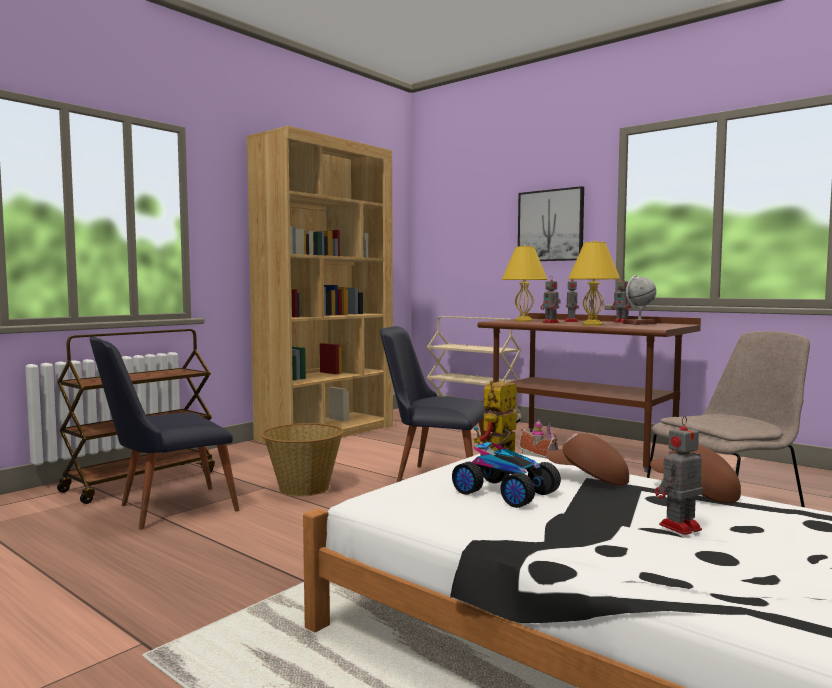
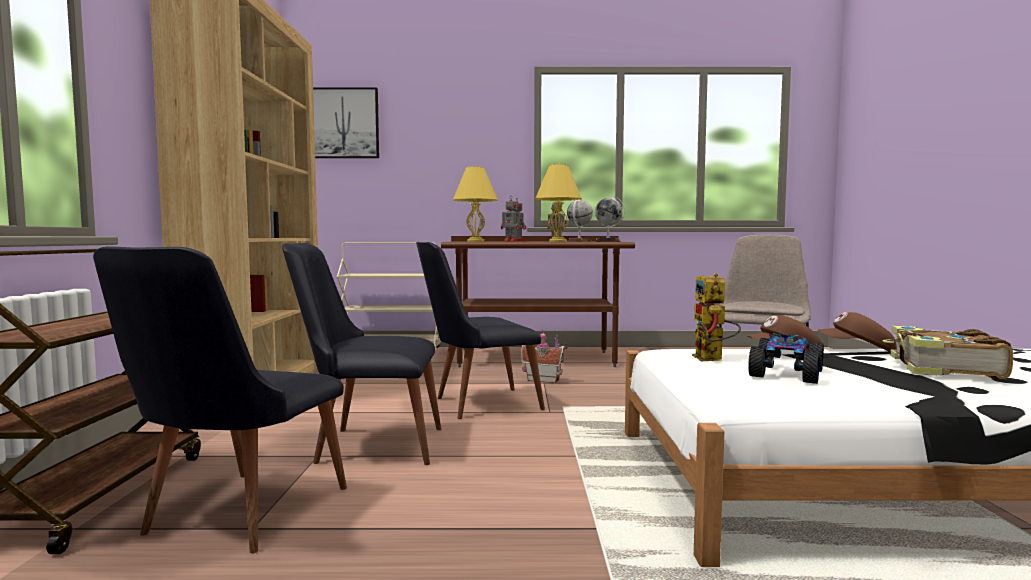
camera: 40 degrees left, 0 degrees up
basket [261,423,344,496] -> black chair [282,243,441,465]
toy car [452,441,561,508] -> toy car turned 60 degrees counterclockwise [748,333,824,384]
picture [518,186,584,261] -> picture moved to [313,87,379,158]
toy robot [655,416,703,535] -> book [883,326,1013,380]
none -> globe [595,196,625,242]

